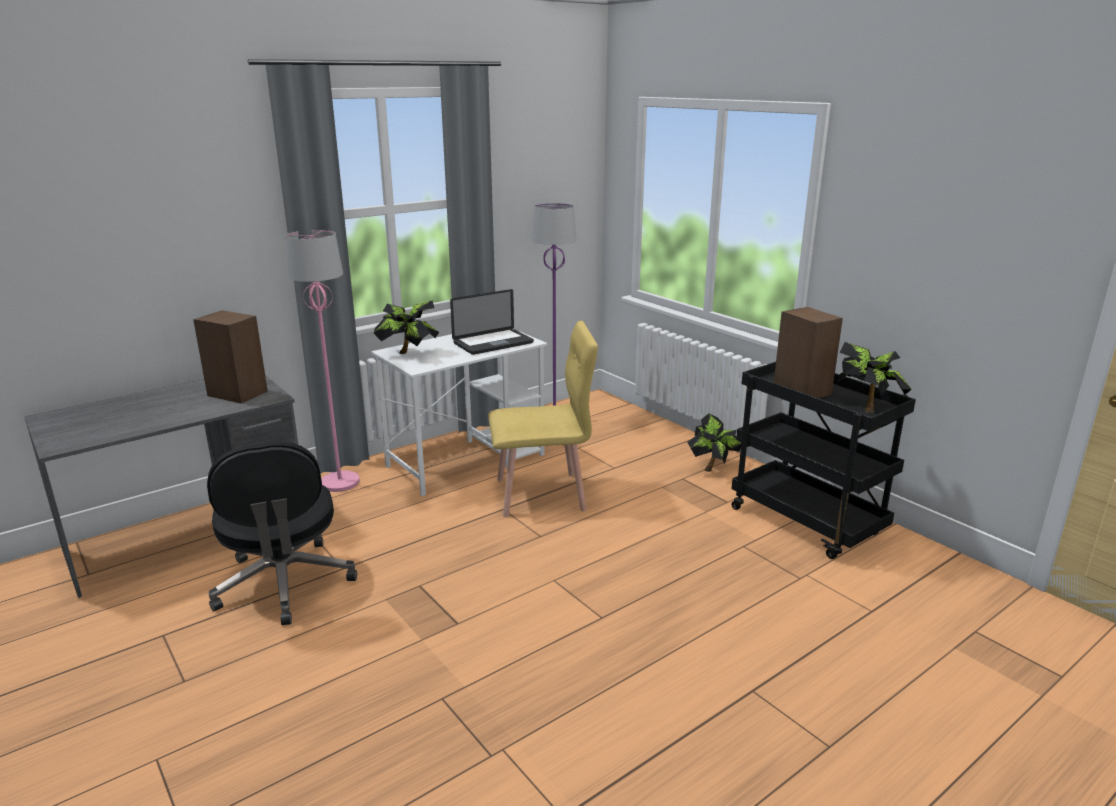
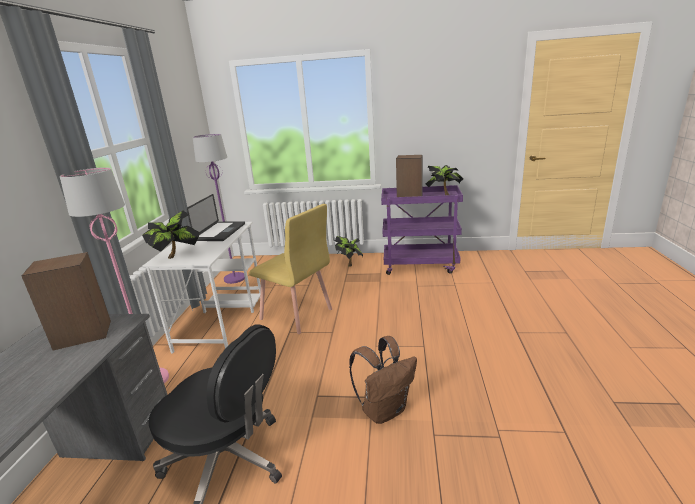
camera: 45 degrees left, 0 degrees up
yellow chair [488,321,598,517] -> yellow chair turned 90 degrees clockwise [249,204,332,334]
black cart [732,362,916,559] -> purple cart [381,185,463,275]
none -> brown backpack [349,336,417,424]

